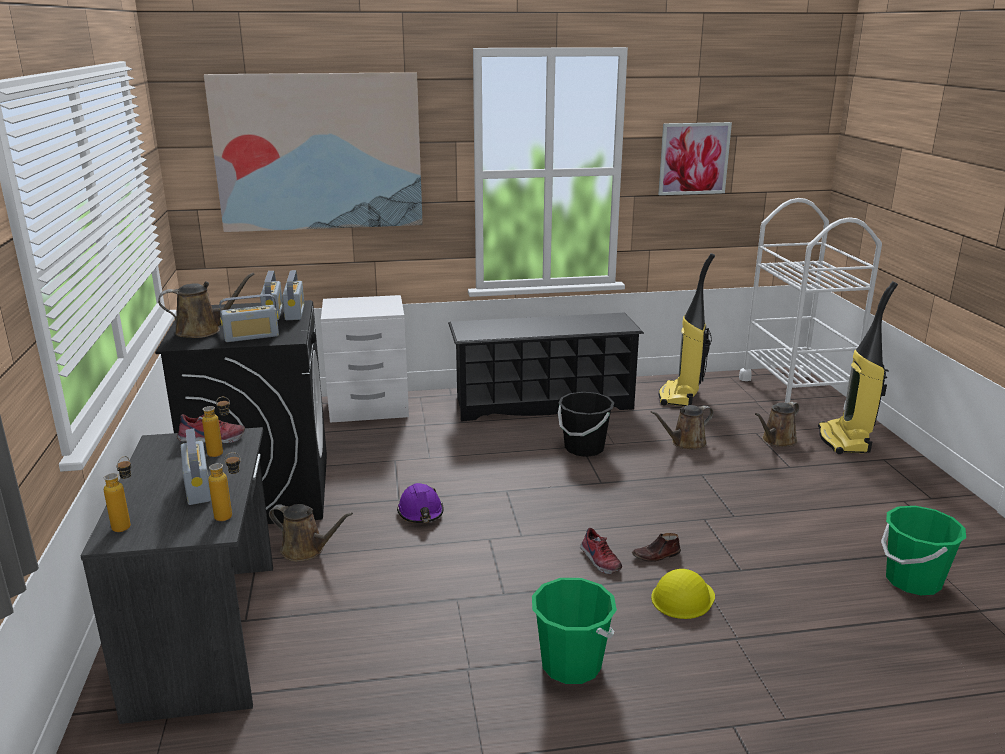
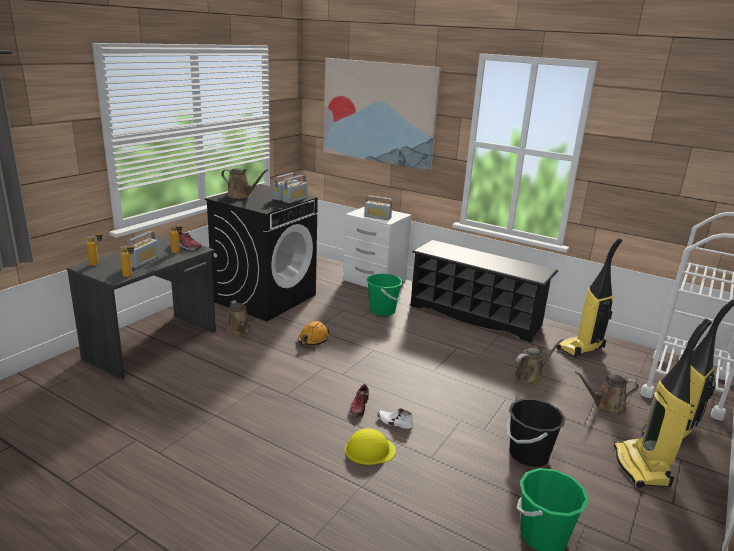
camera: 40 degrees right, 0 degrees up
radio [219,294,279,342] -> radio moved to [364,196,392,220]
purple hard hat [397,483,444,523] -> orange hard hat [298,321,330,345]
green bucket [532,578,617,684] -> green bucket moved to [366,274,403,316]
black bucket [558,392,614,457] -> black bucket moved to [507,399,566,467]
brown shoe [632,533,681,562] -> white shoe [377,408,414,429]
brown watering can [651,405,714,450] -> brown watering can turned 135 degrees clockwise [514,339,564,384]
picture [658,122,732,195] -> none
none -> vacuum cleaner [614,318,712,488]

